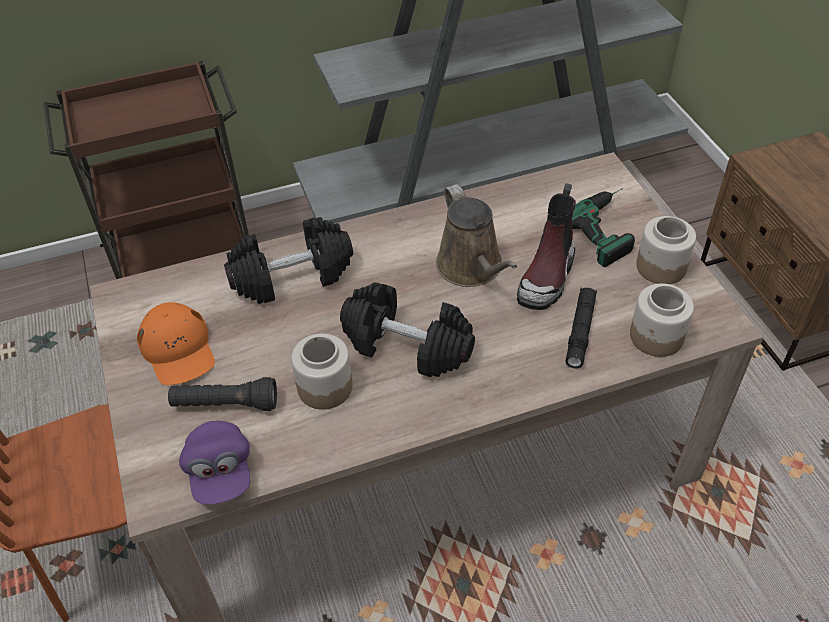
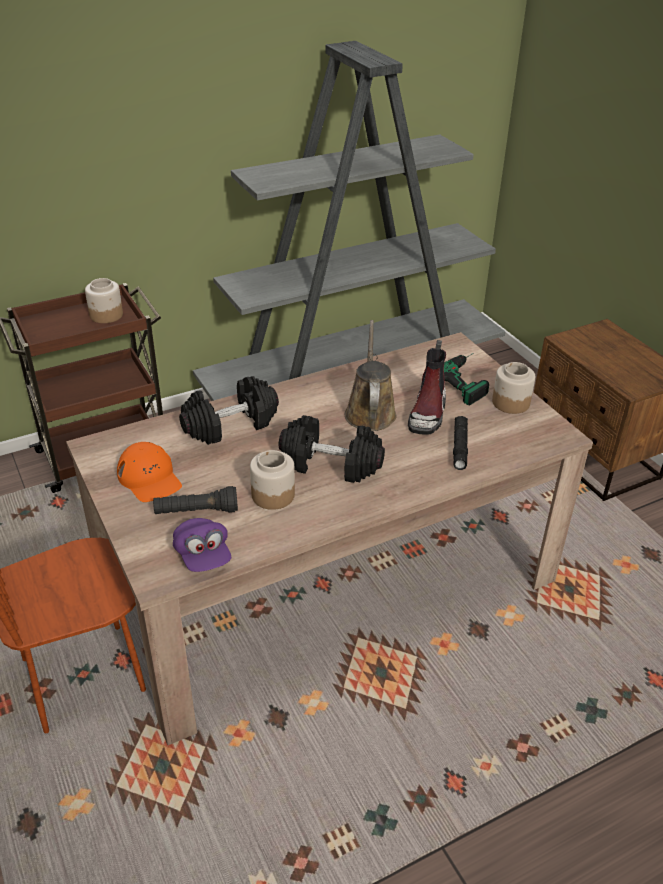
camera: 10 degrees left, 10 degrees down
brown watering can [436,184,517,287] -> brown watering can turned 150 degrees counterclockwise [345,320,397,431]
jar [630,284,694,357] -> jar moved to [85,278,123,323]

